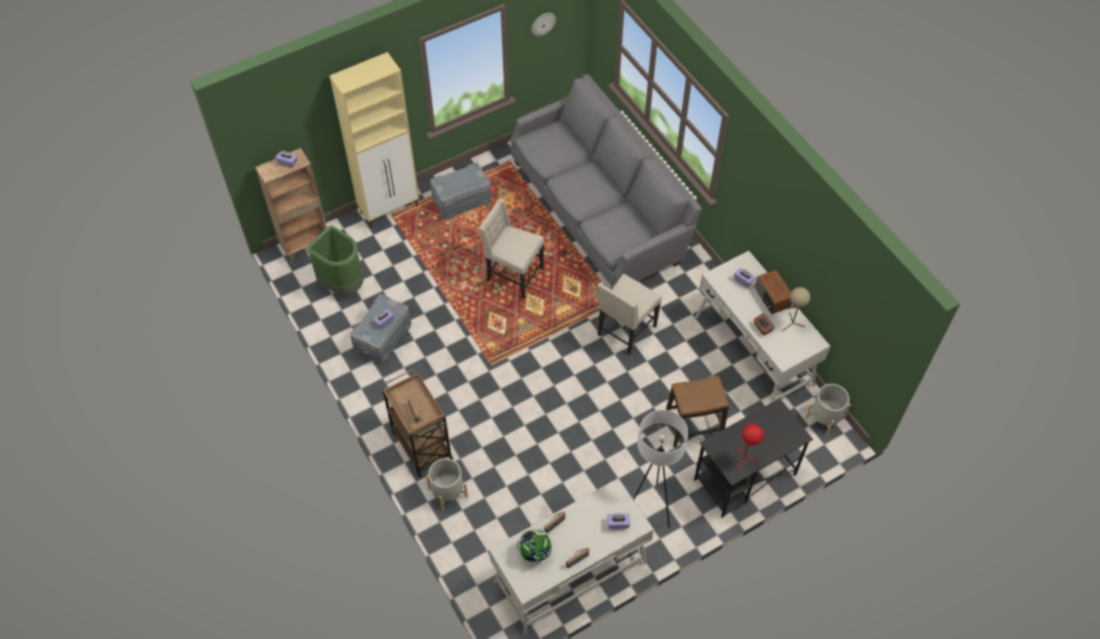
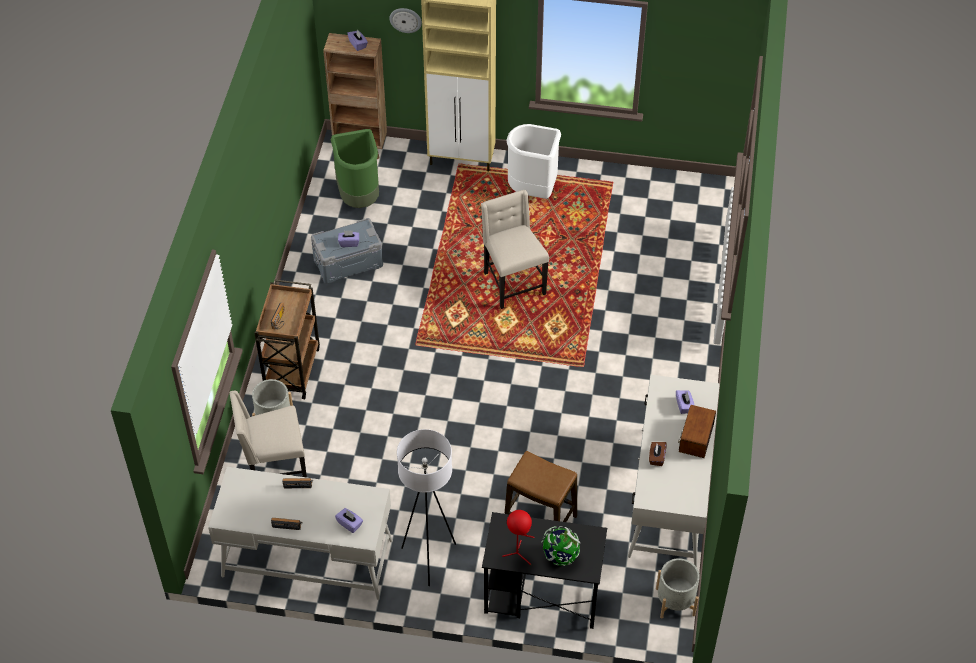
camera: 40 degrees right, 5 degrees down
grey storage box [430,162,491,219] -> white trash can [506,124,561,199]
grey sofa [511,74,702,288] -> none
globe [517,528,552,563] -> globe moved to [541,526,580,566]
wall clock [531,13,556,36] -> wall clock moved to [389,8,422,33]
beige chair [598,274,662,355] -> beige chair moved to [229,391,307,478]
beige table lamp [781,287,810,332] -> none

